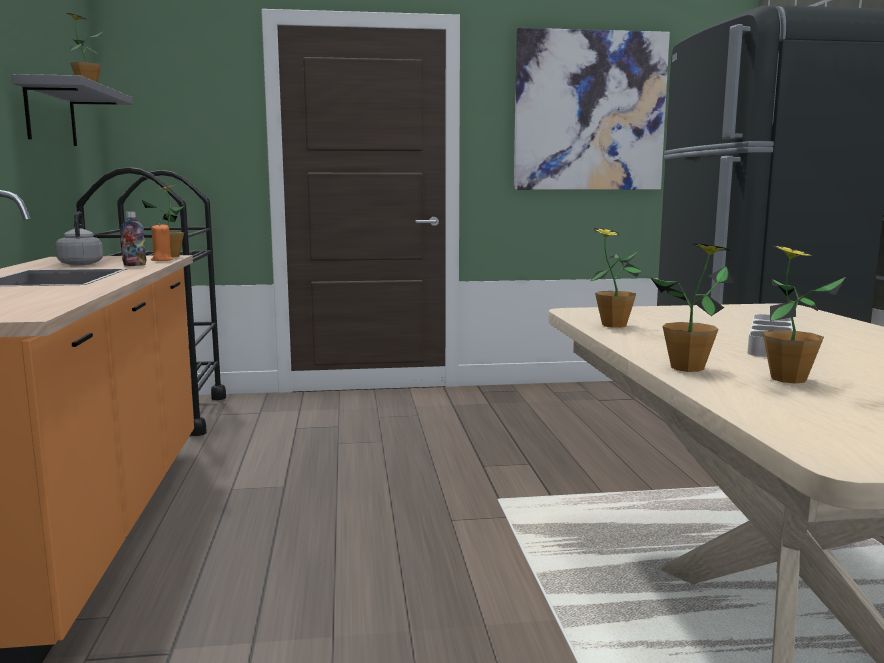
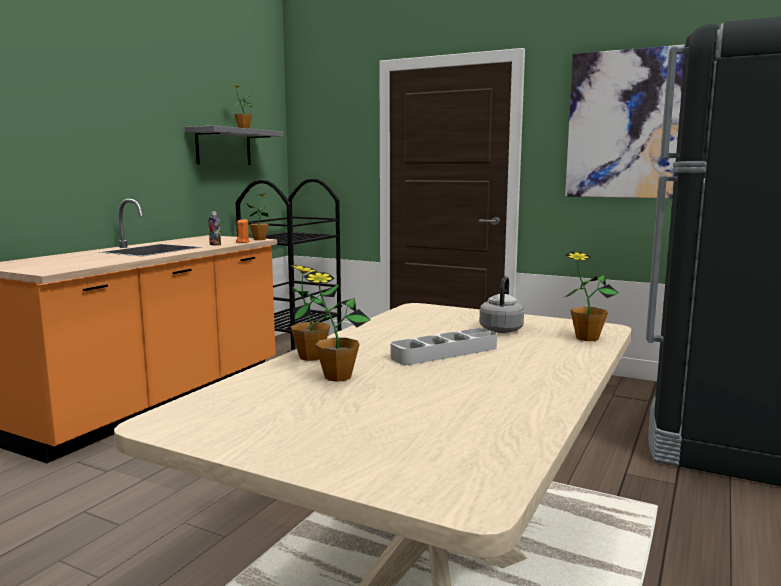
camera: 35 degrees right, 0 degrees up
grey kettle [56,212,103,265] -> grey kettle moved to [479,276,524,333]
potted plant [591,228,642,328] -> potted plant moved to [565,252,618,341]

